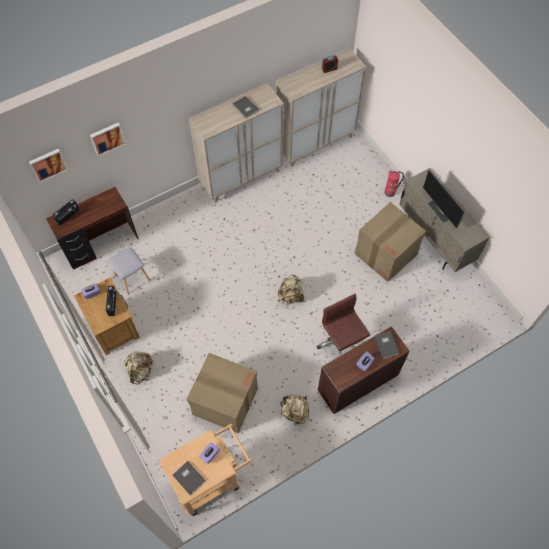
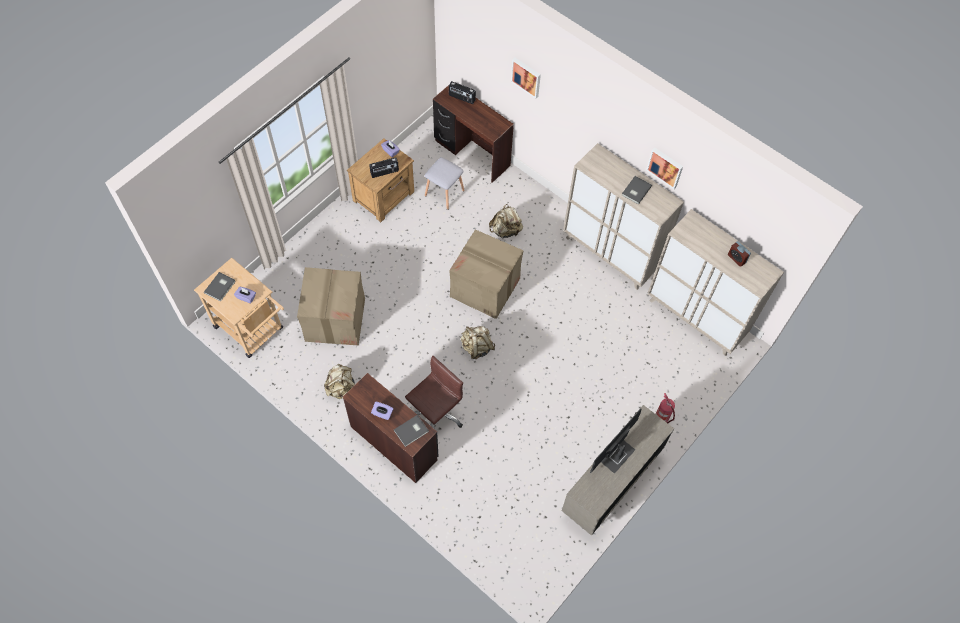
camera: 70 degrees right, 0 degrees up
picture [29,148,68,183] -> picture moved to [646,147,683,189]
beige backpack [124,352,153,385] -> beige backpack moved to [489,204,523,238]
cardboard box [354,202,426,282] -> cardboard box moved to [449,229,524,319]

